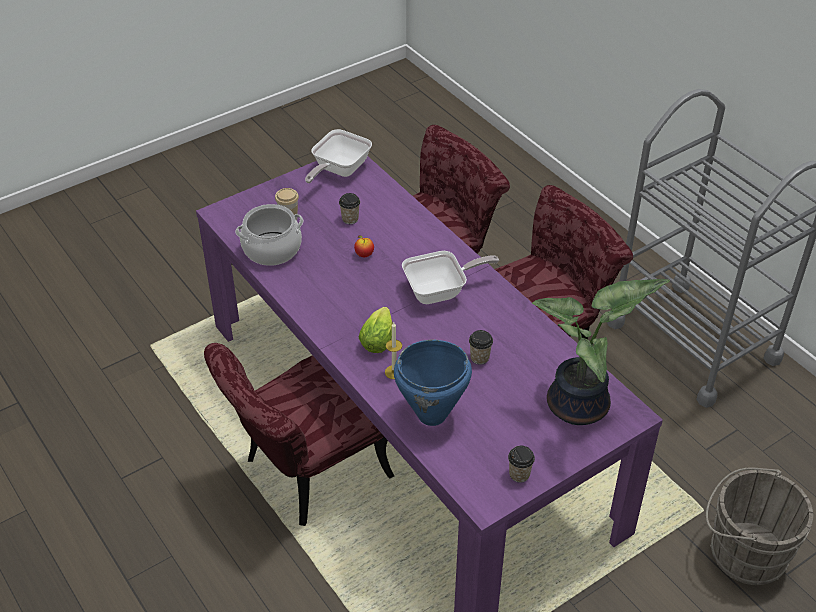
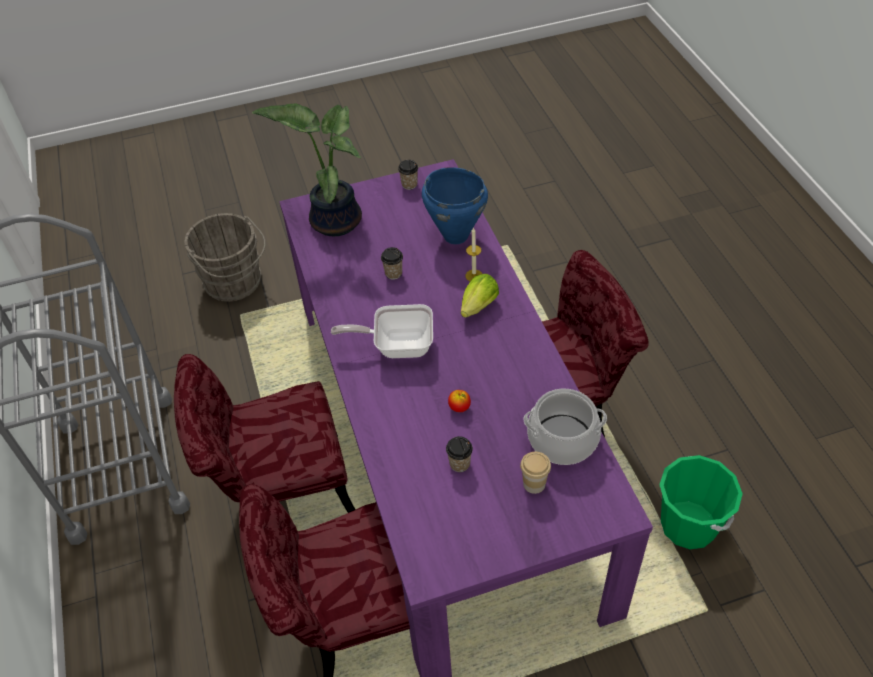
camera: 160 degrees left, 5 degrees up
frying pan [305,129,372,183] -> none
none -> green bucket [659,455,743,549]

